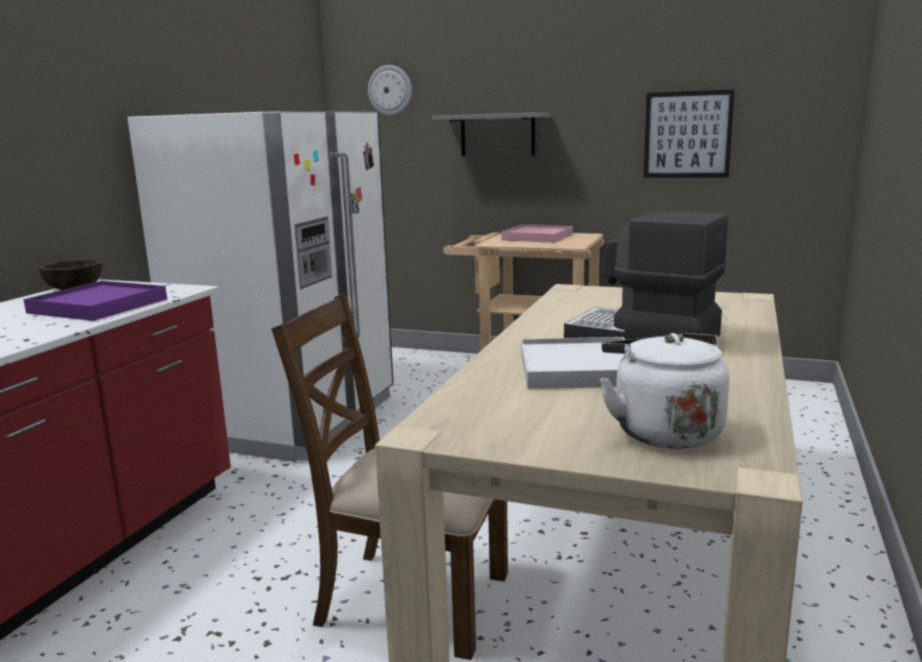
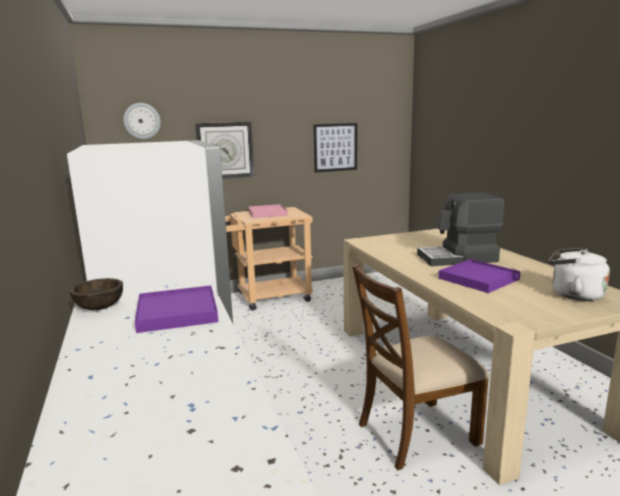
camera: 40 degrees left, 0 degrees up
grey shelf [432,112,550,156] -> wall clock [195,122,254,179]
white tray [521,337,625,389] -> purple tray [438,259,521,293]

